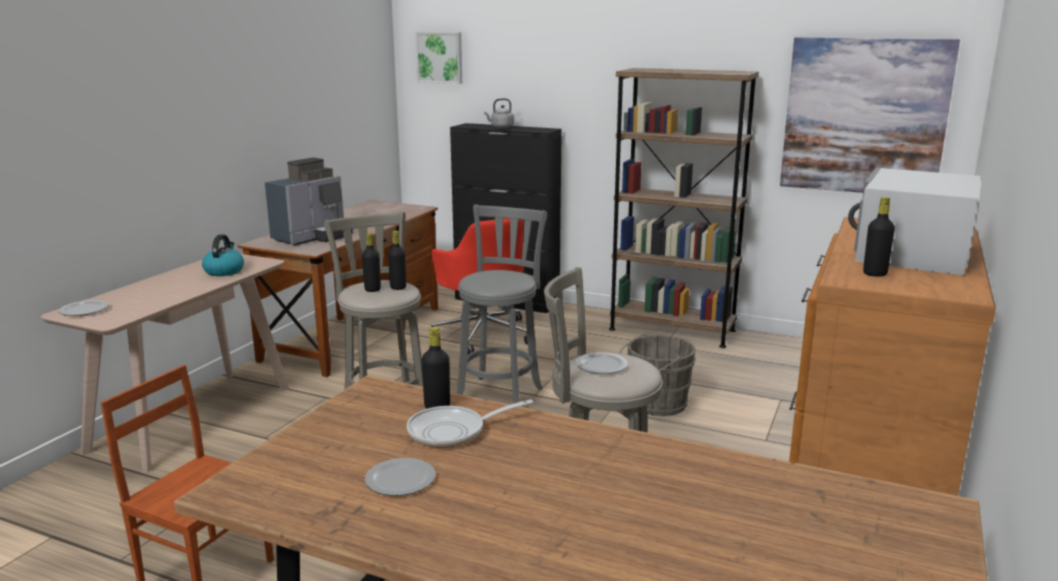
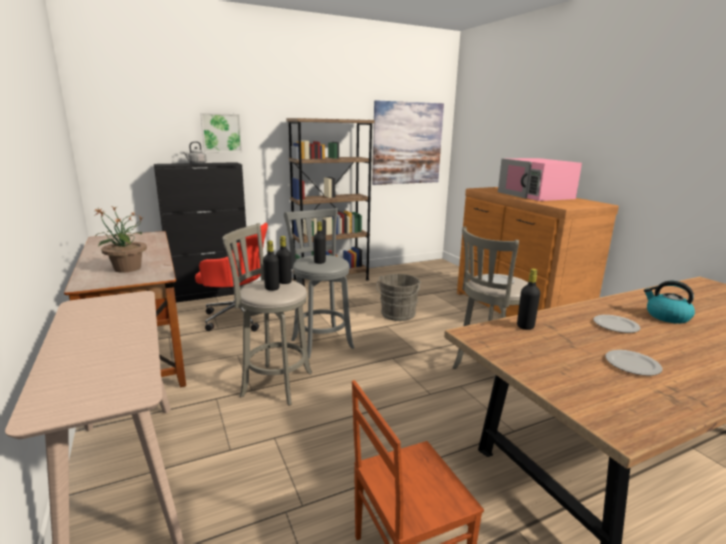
camera: 50 degrees left, 0 degrees up
plate [59,300,109,316] -> plate moved to [594,315,640,333]
kettle [202,235,244,276] -> kettle moved to [644,281,695,324]
coffee machine [265,157,353,245] -> potted plant [95,206,147,273]
frying pan [407,399,533,448] -> none
picture [416,32,462,84] -> picture moved to [200,113,242,152]
white microwave [848,168,982,275] -> pink microwave [498,158,582,201]
black bottle [863,197,895,276] -> black bottle moved to [313,222,326,264]

